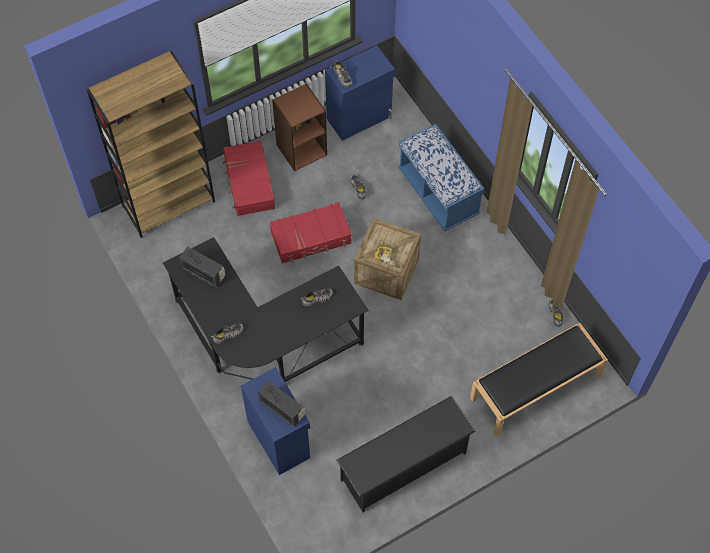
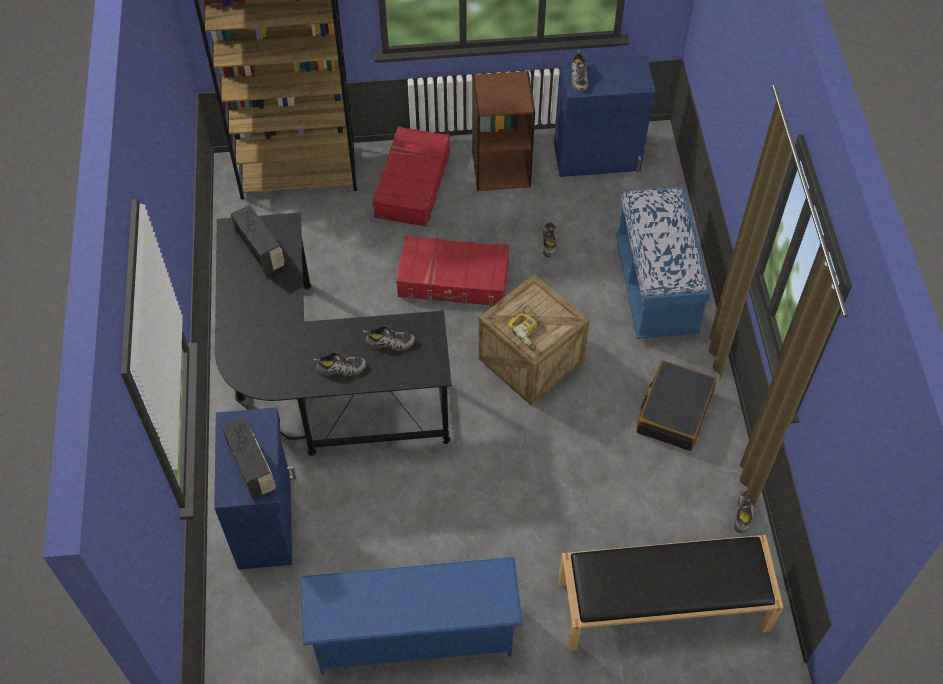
camera: 25 degrees right, 5 degrees down
shoe [211,324,243,344] -> shoe moved to [313,352,366,376]
black shoe rack [337,396,476,512] -> blue shoe rack [301,557,523,674]
none -> black suitcase [636,360,717,451]

